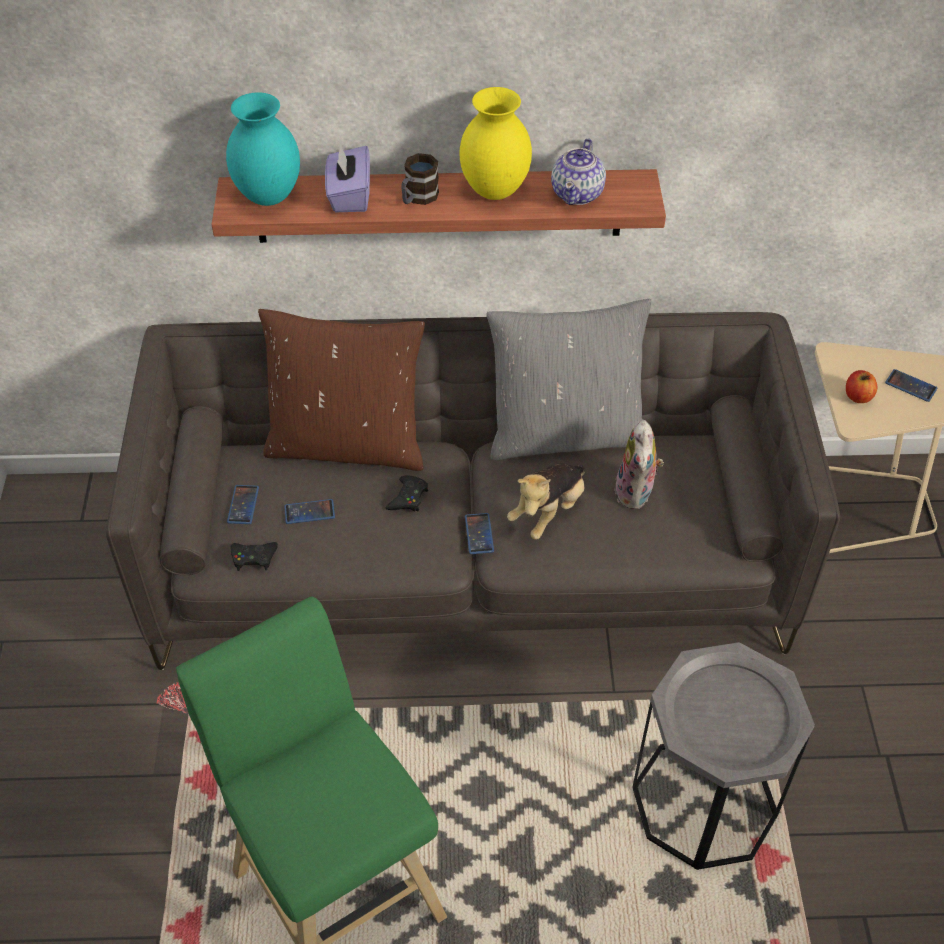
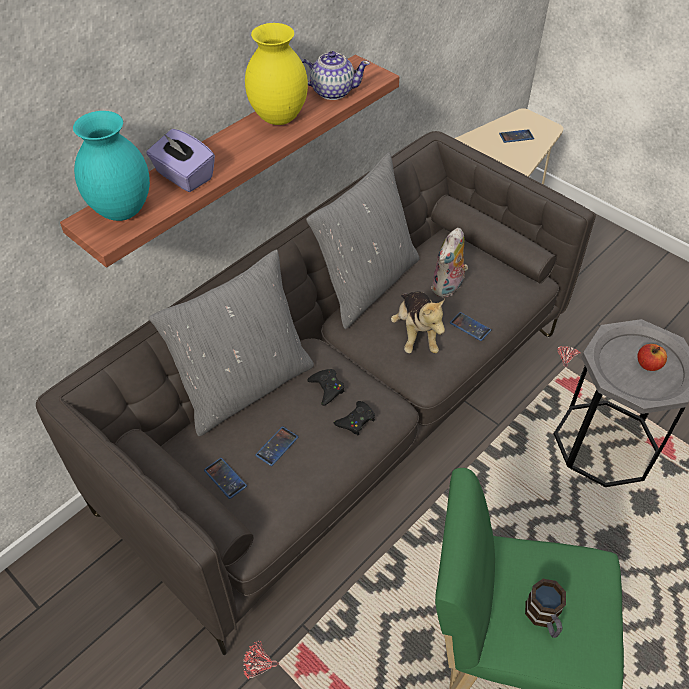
camera: 45 degrees left, 0 degrees up
black game controller [231,542,278,571] -> black game controller moved to [334,401,375,435]
brown pillow [258,309,425,471] -> grey pillow [149,250,314,436]
mug [401,153,439,205] -> mug moved to [525,579,566,638]
phone [465,513,494,554] -> phone moved to [450,312,491,341]
teapot [551,139,606,205] -> teapot turned 60 degrees counterclockwise [301,51,370,100]
plush toy [614,420,664,509] -> plush toy turned 75 degrees clockwise [431,228,468,298]
apple [846,370,877,403] -> apple moved to [637,344,667,371]

